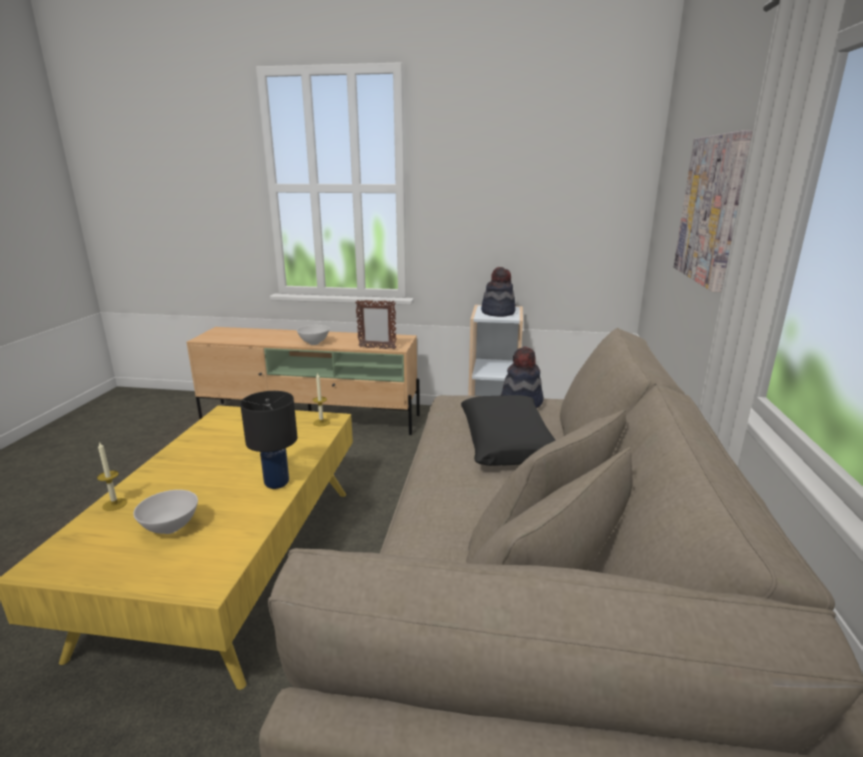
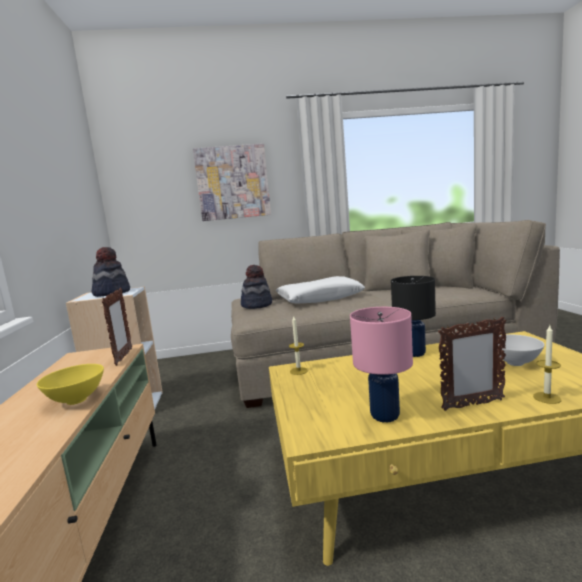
camera: 105 degrees left, 10 degrees down
white bowl [297,325,330,345] -> yellow bowl [37,364,104,405]
black pillow [461,395,556,466] -> white pillow [276,276,365,304]
none -> pink table lamp [350,307,413,423]
none -> picture frame [438,317,507,411]

